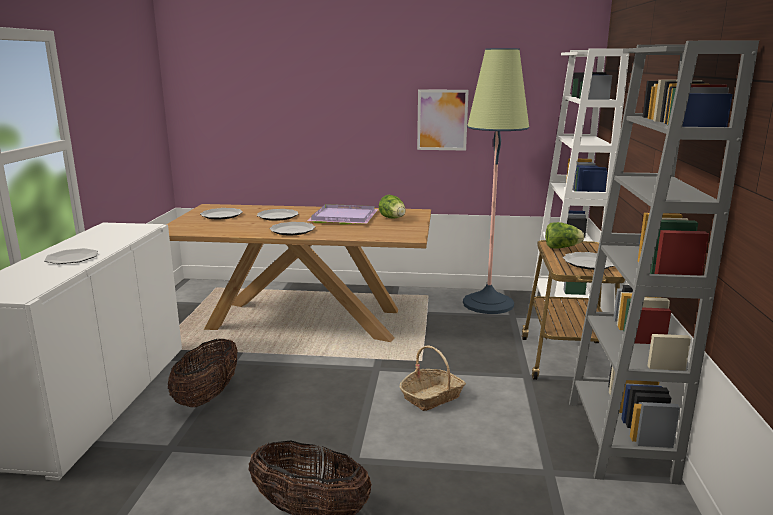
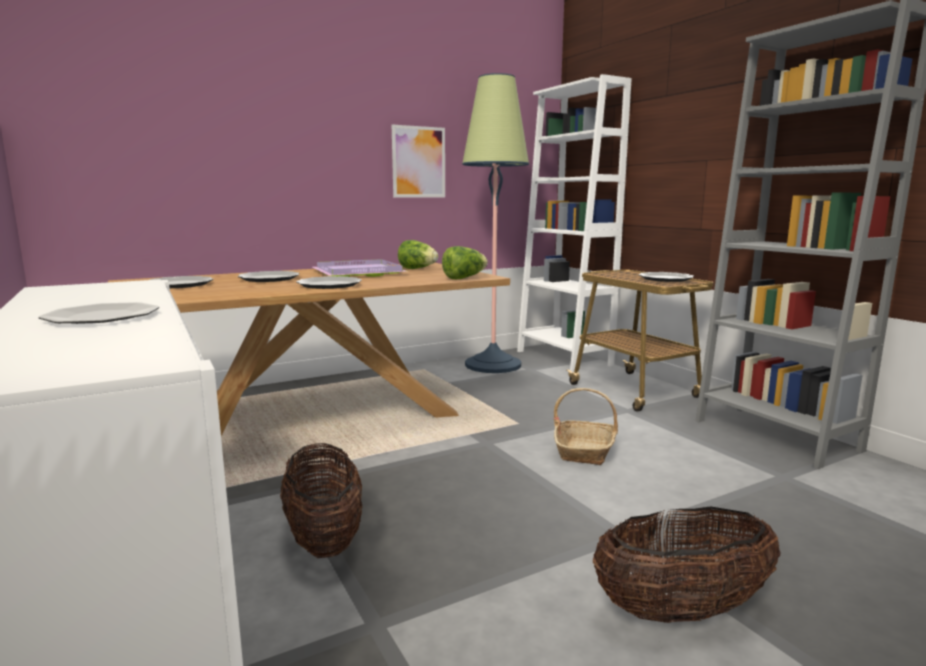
camera: 35 degrees left, 5 degrees down
lettuce [545,222,584,249] -> lettuce moved to [442,246,488,279]

